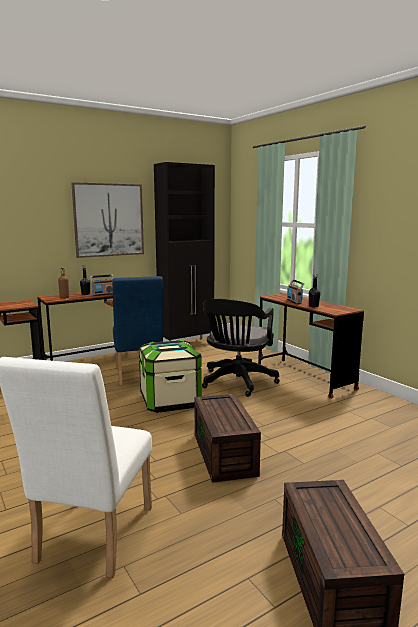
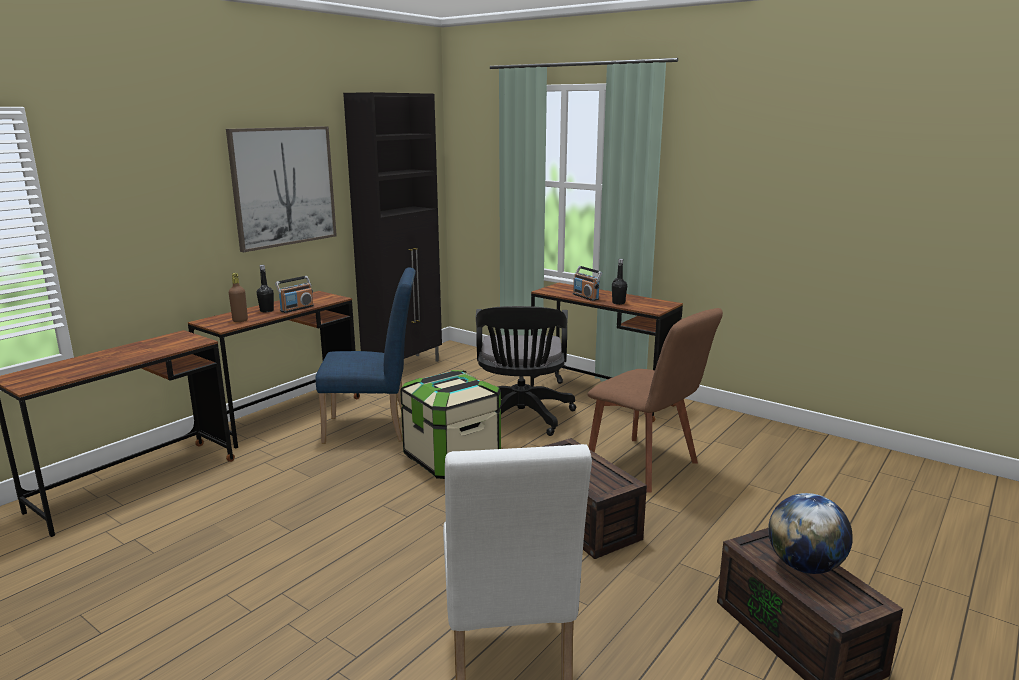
camera: 20 degrees left, 5 degrees up
blue chair [112,276,163,386] -> blue chair turned 60 degrees counterclockwise [316,268,416,444]
none -> brown chair [588,308,723,493]
none -> globe [768,493,853,574]

